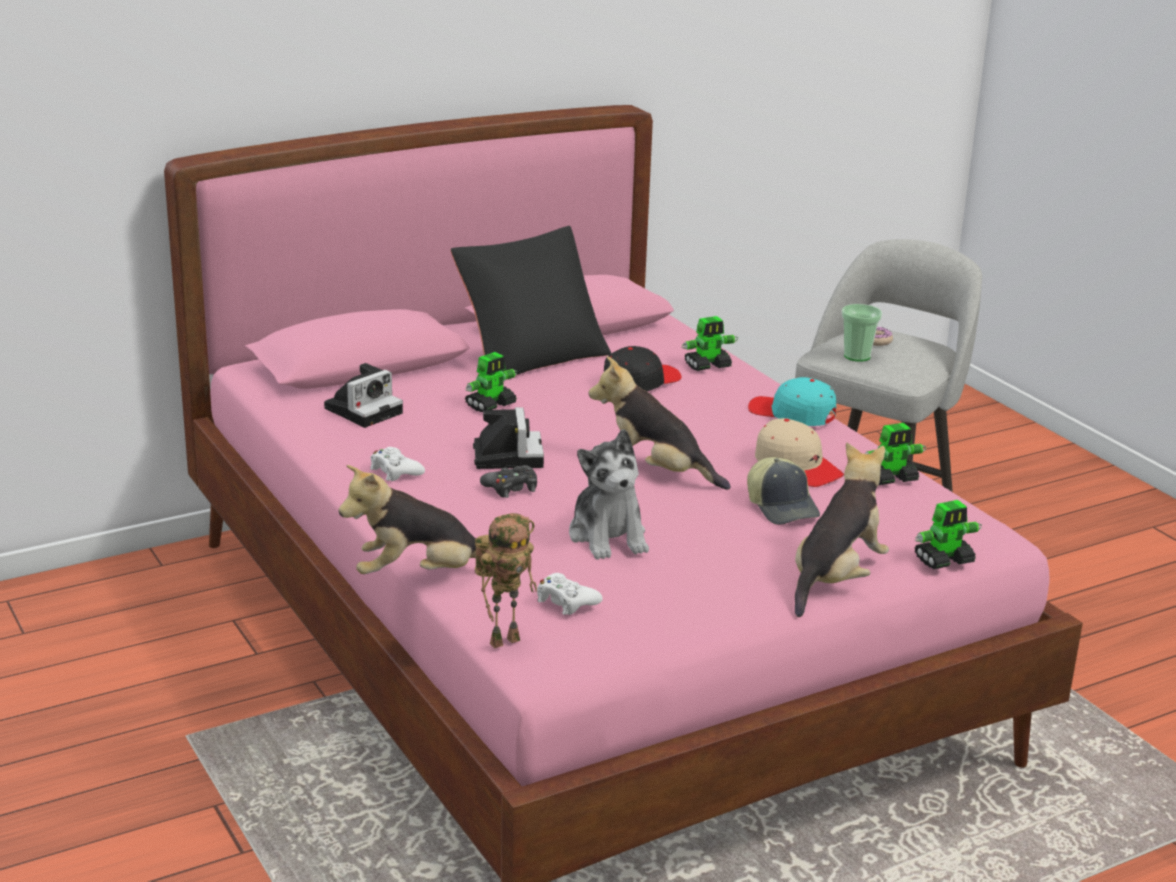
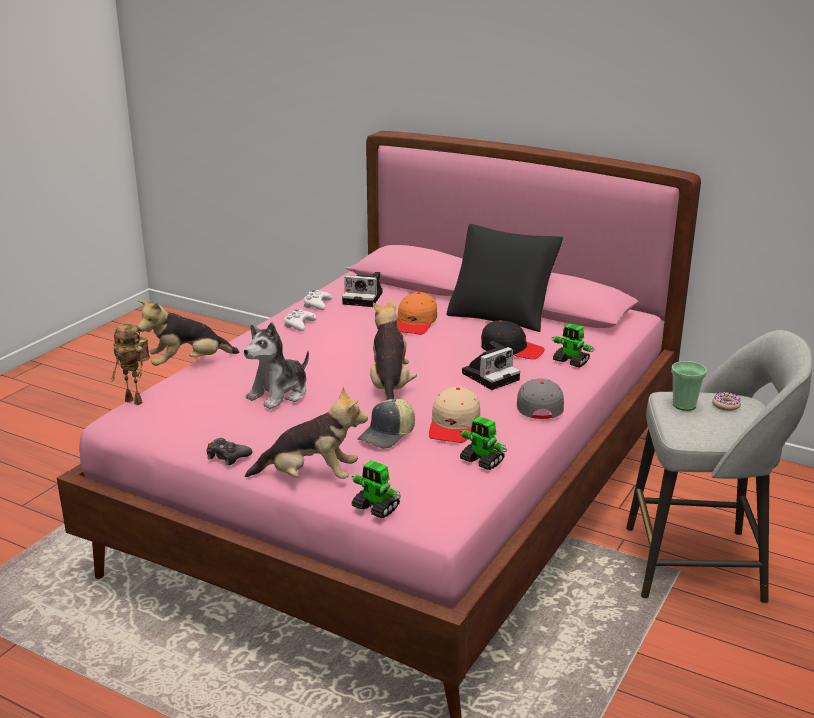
camera: 60 degrees right, 0 degrees up
plush toy [338,465,476,574] -> plush toy turned 75 degrees counterclockwise [138,300,240,366]
toy robot [465,352,517,412] -> orange cap [397,292,437,335]
camera [473,407,544,469] -> camera moved to [462,341,520,390]
black game controller [480,465,537,498] -> black game controller moved to [207,438,252,466]
white game controller [537,573,603,615] -> white game controller moved to [304,290,332,310]
turquoise cap [748,377,836,426] -> grey cap [517,378,564,419]

